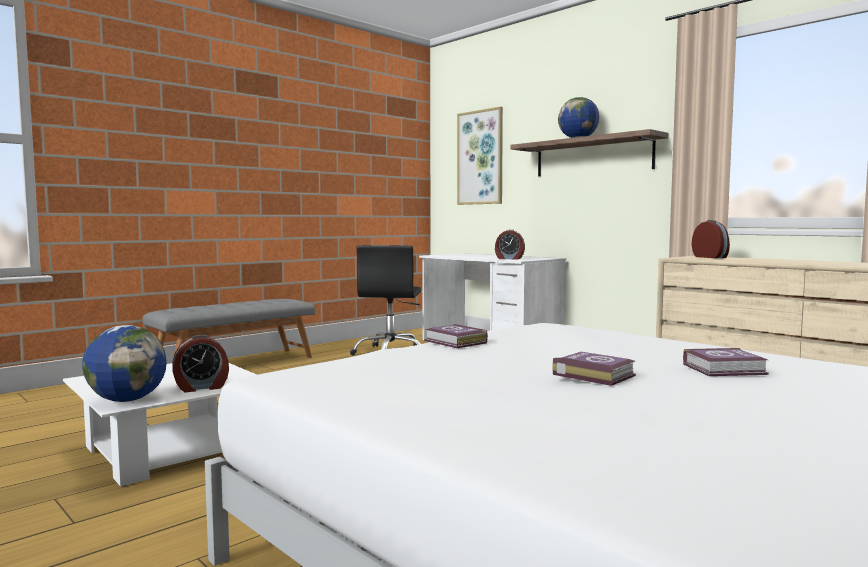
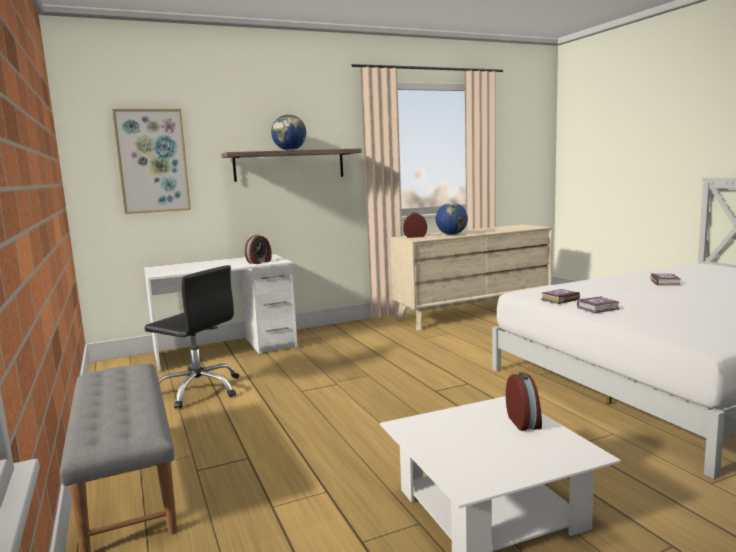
camera: 70 degrees left, 5 degrees up
globe [82,325,167,402] -> globe moved to [436,203,468,235]
book [552,352,636,386] -> book moved to [541,289,580,304]

